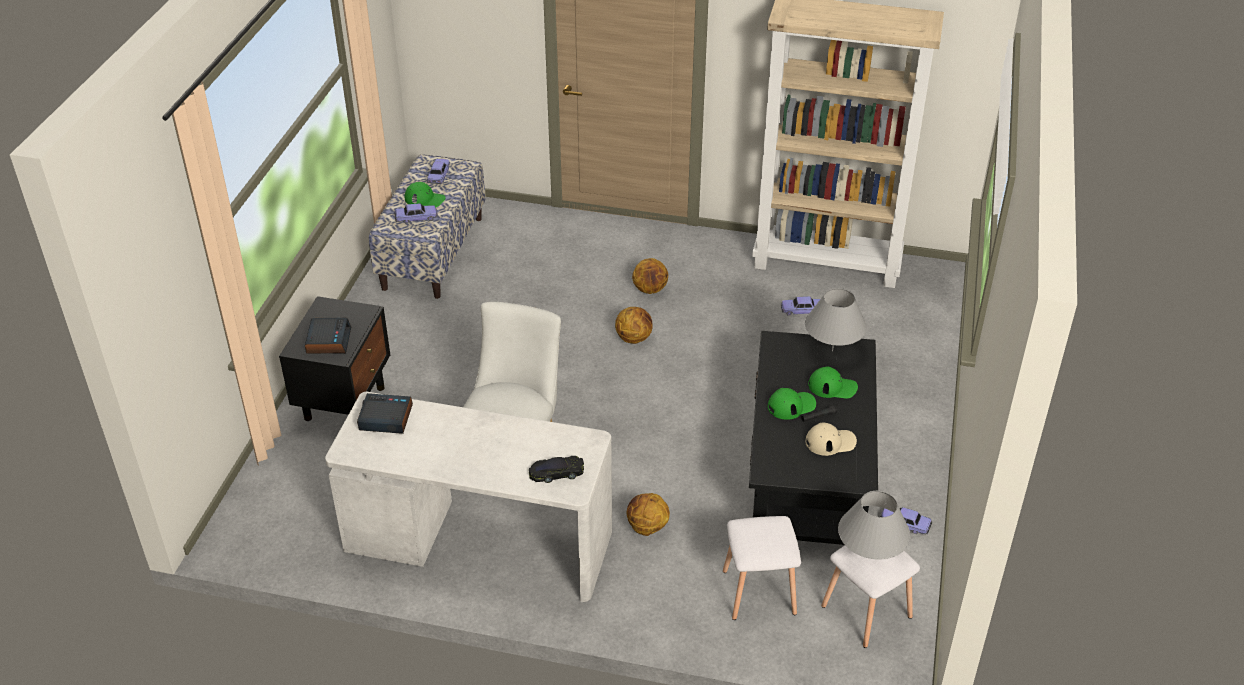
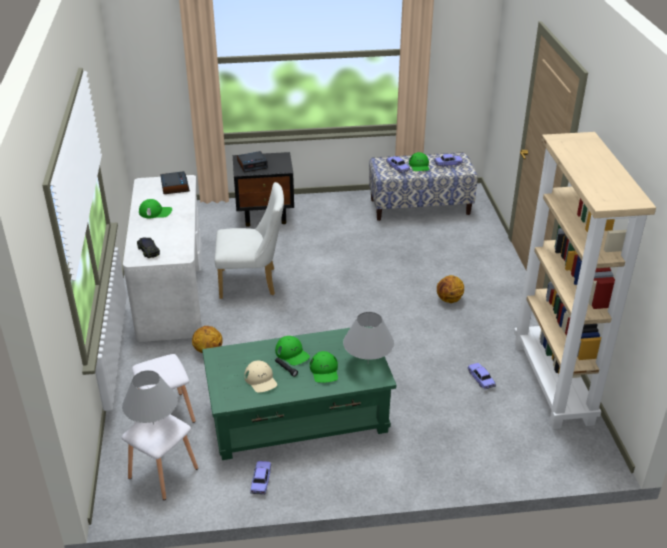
camera: 70 degrees right, 5 degrees down
basketball [615,307,653,344] -> none
black coffee table [749,331,878,545] -> green coffee table [202,327,396,460]
none -> green cap [139,199,172,218]

